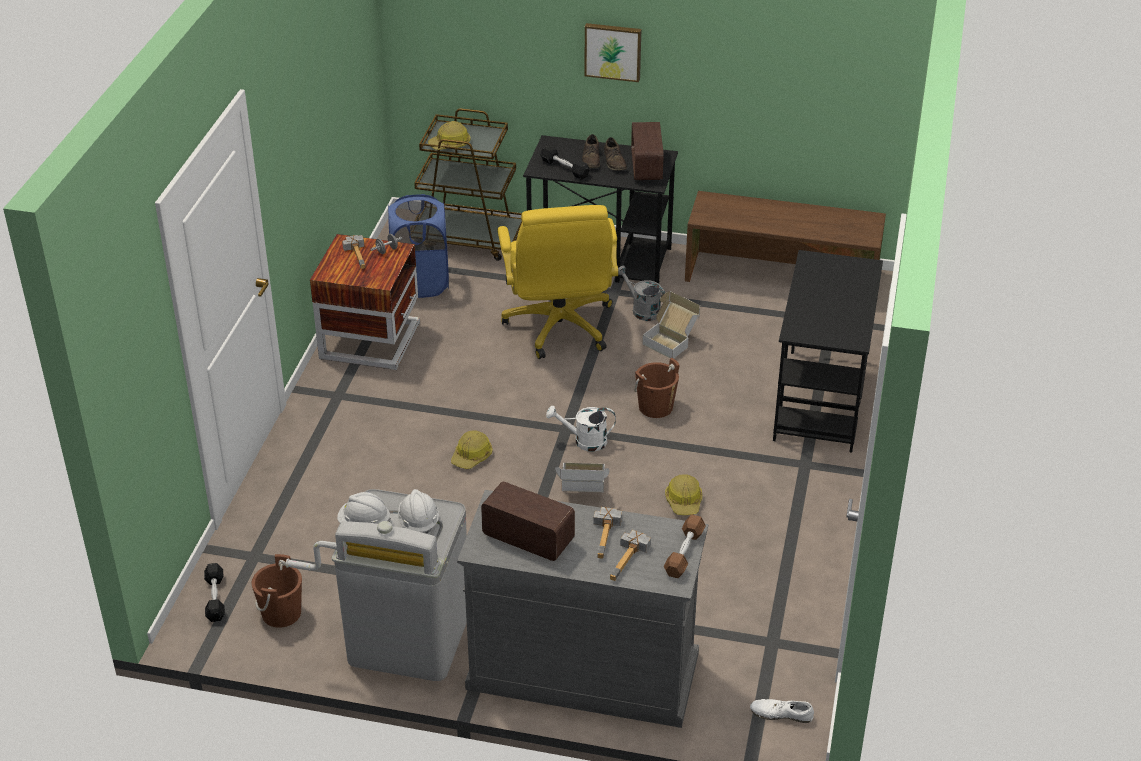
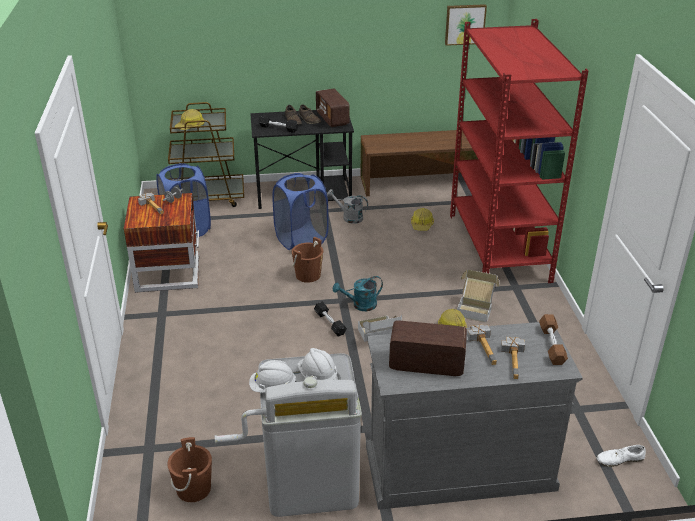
camera: 20 degrees left, 5 degrees down
black dumbbell [204,563,225,622] -> black dumbbell moved to [314,302,347,337]
hard hat [451,430,493,469] -> hard hat moved to [411,208,434,231]
yellow office chair [497,205,618,359] -> blue laundry basket [272,173,328,250]
white watering can [546,406,616,451] -> turquoise watering can [333,276,383,311]
picture [584,23,641,82] -> picture moved to [445,4,487,46]
brown bucket [634,358,680,418] -> brown bucket moved to [292,237,323,283]
cardboard box [642,291,700,359] -> cardboard box moved to [457,269,499,323]
black desk [773,250,883,452] -> red bookcase [450,19,588,283]

